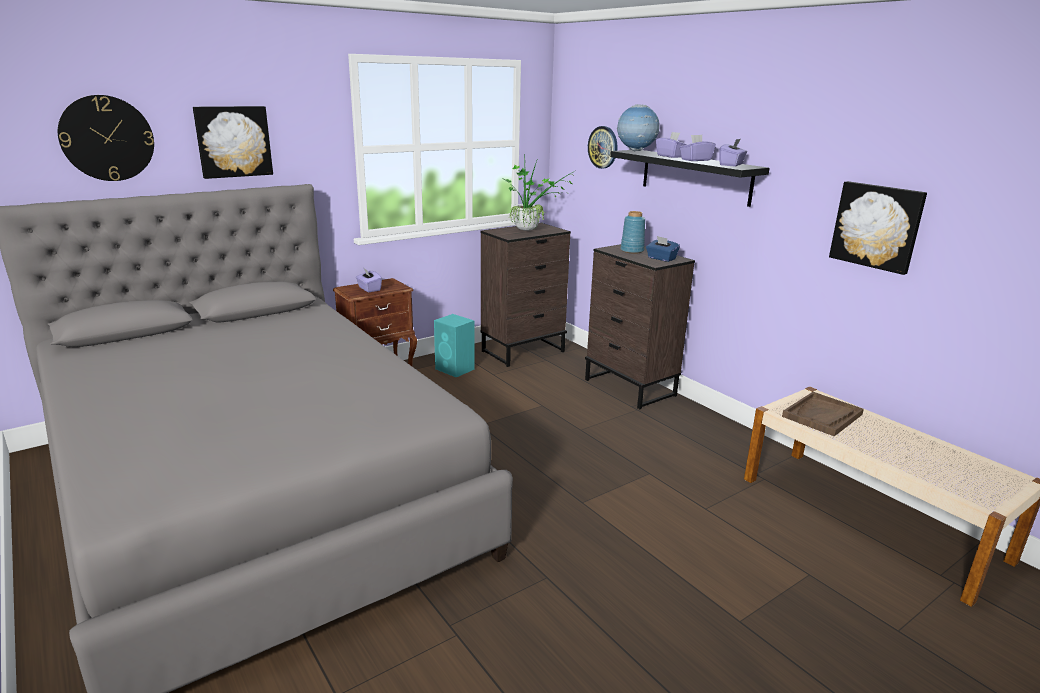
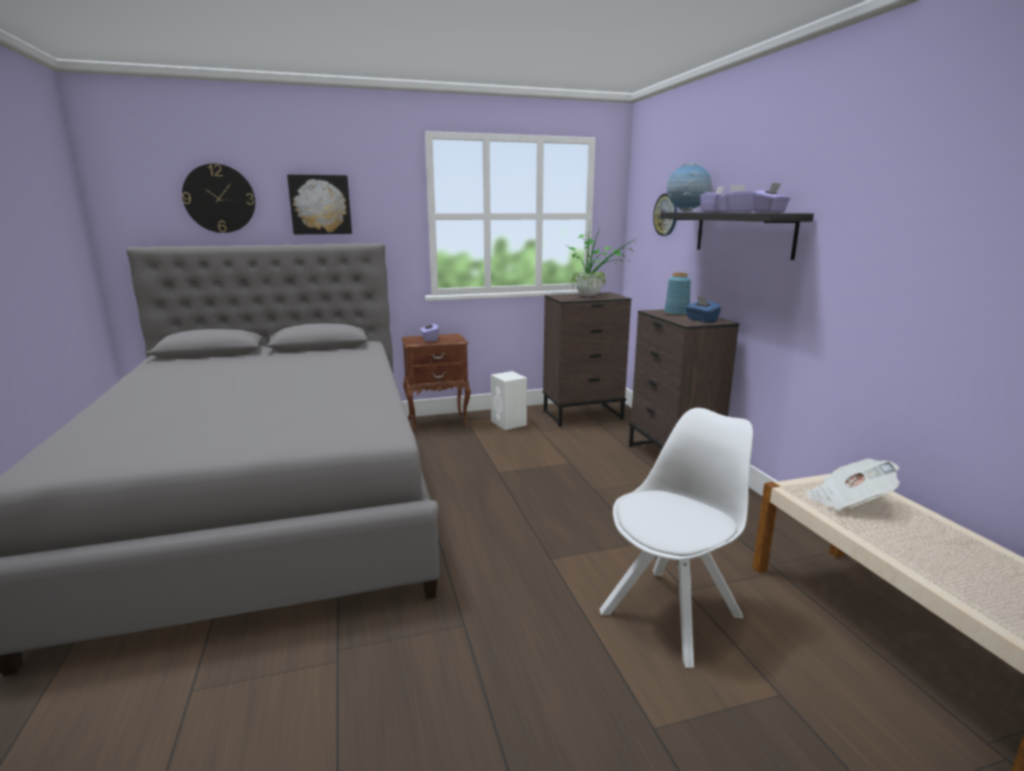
camera: 20 degrees right, 5 degrees down
turquoise speaker [434,314,475,377] -> white speaker [491,371,527,430]
brown tray [782,392,864,436] -> newspaper [806,458,900,511]
picture [829,181,927,275] -> none
none -> white chair [599,408,753,668]

